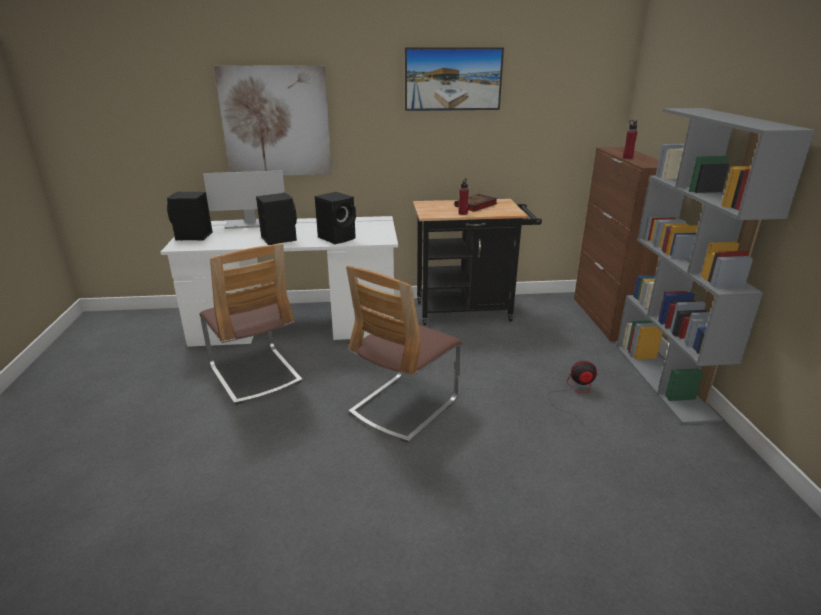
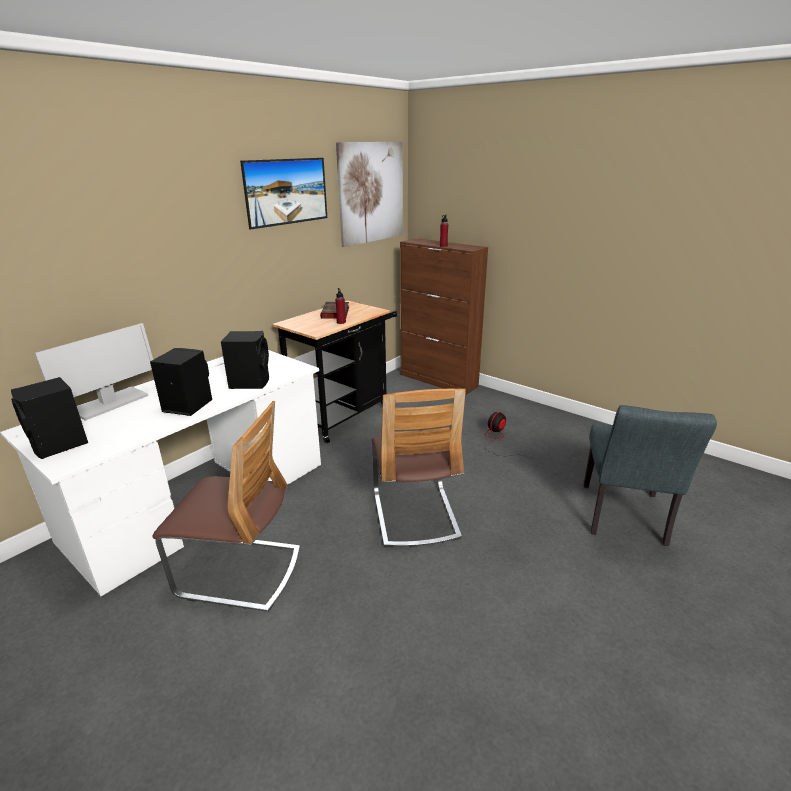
camera: 45 degrees left, 0 degrees up
picture [214,65,332,175] -> picture moved to [336,142,403,247]
grey bookcase [616,108,815,425] -> none
none -> grey chair [584,405,717,546]

